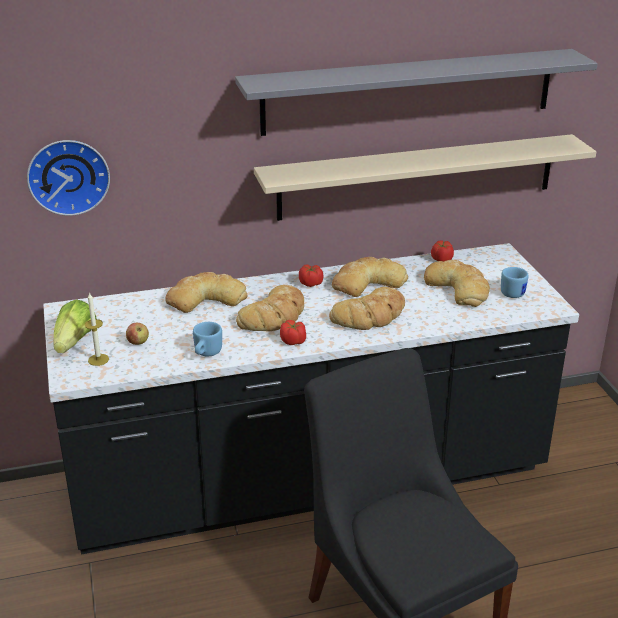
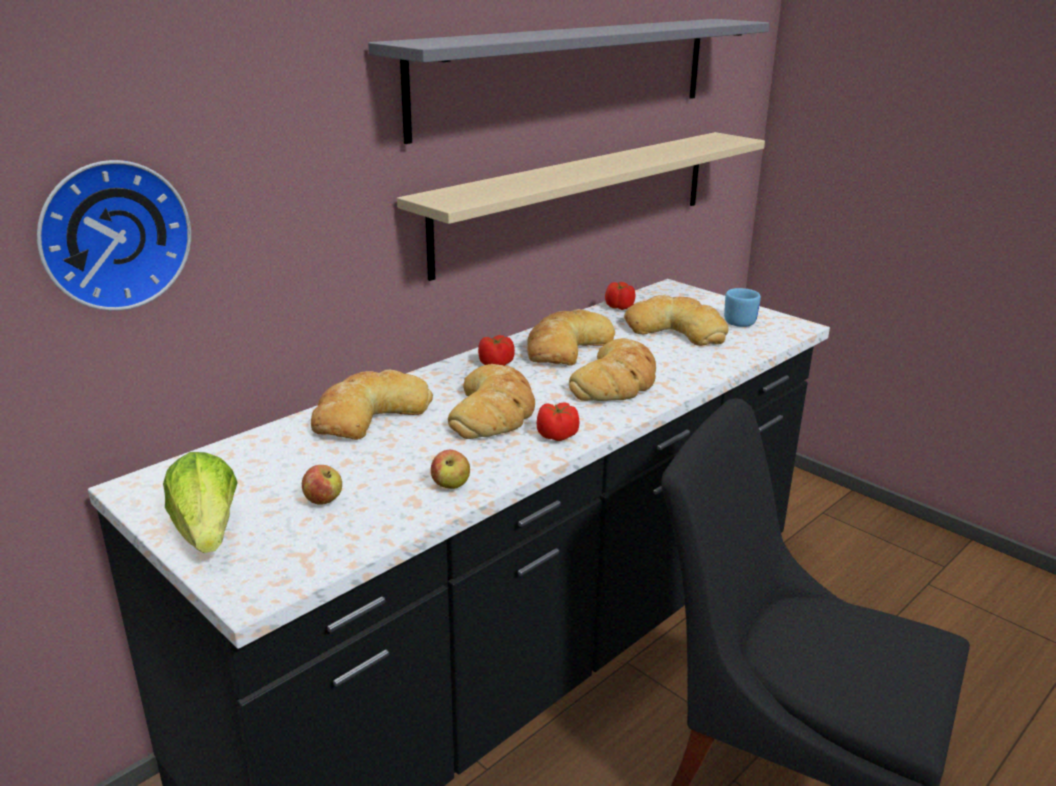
camera: 30 degrees left, 5 degrees down
candle [85,292,109,366] -> none
blue mug [193,322,222,356] -> apple [431,450,470,489]

